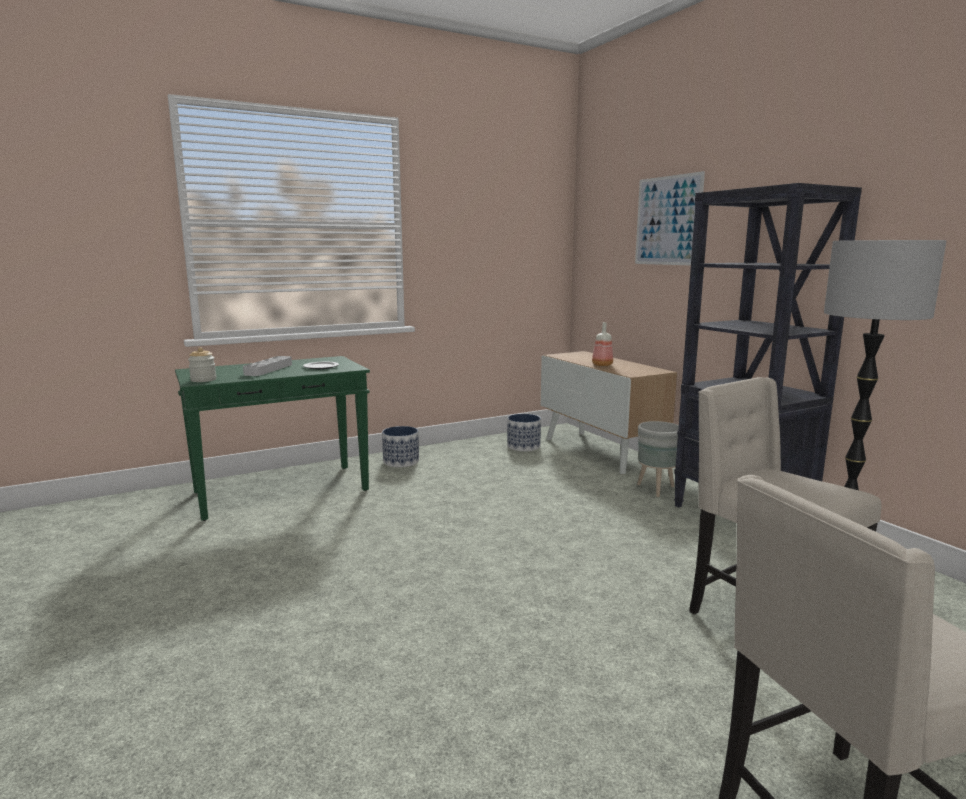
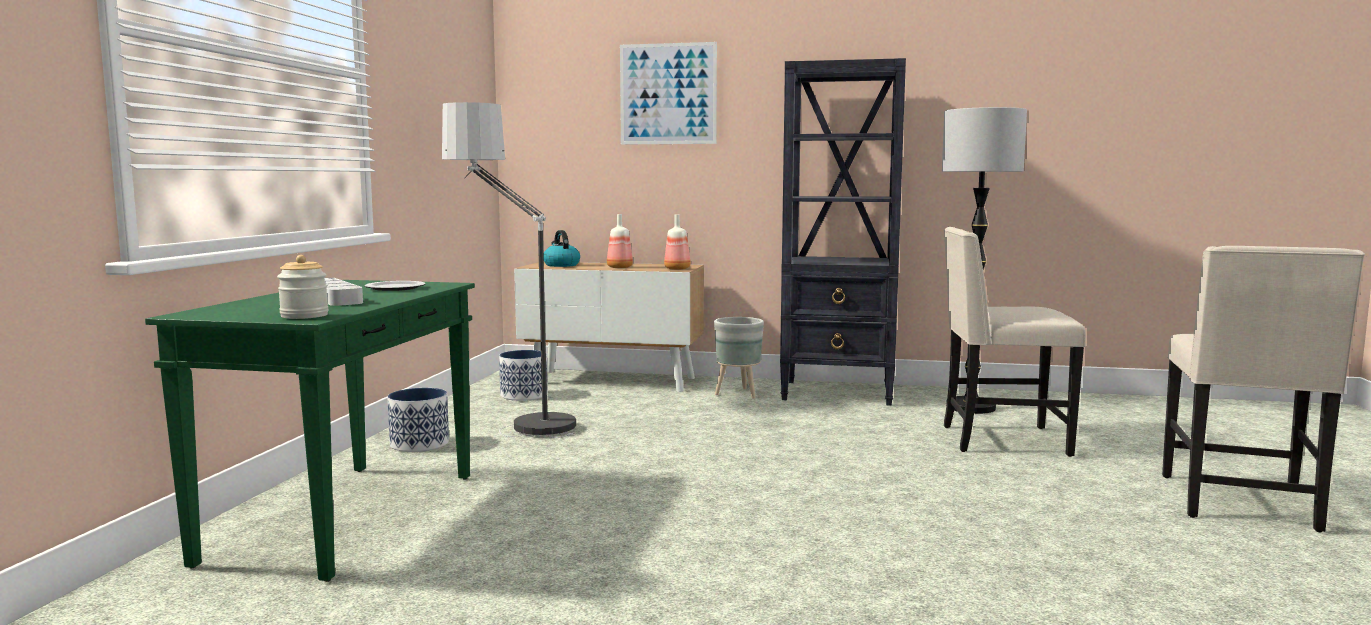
camera: 50 degrees left, 5 degrees down
none -> floor lamp [442,102,576,438]
none -> kettle [543,230,580,267]
none -> bottle [664,214,691,270]

